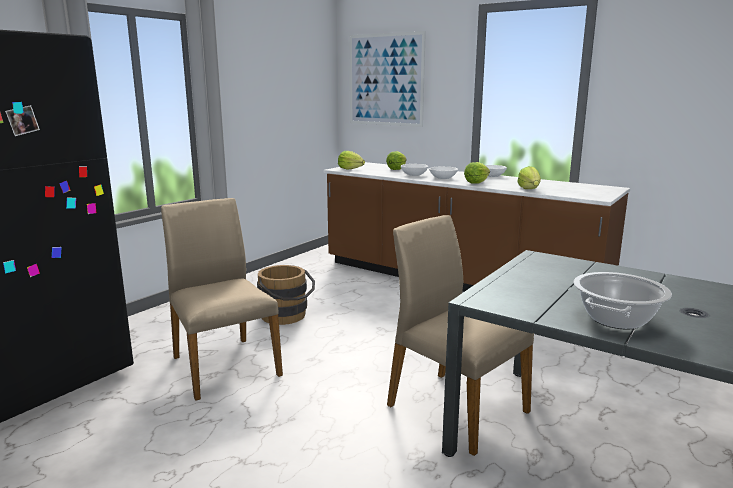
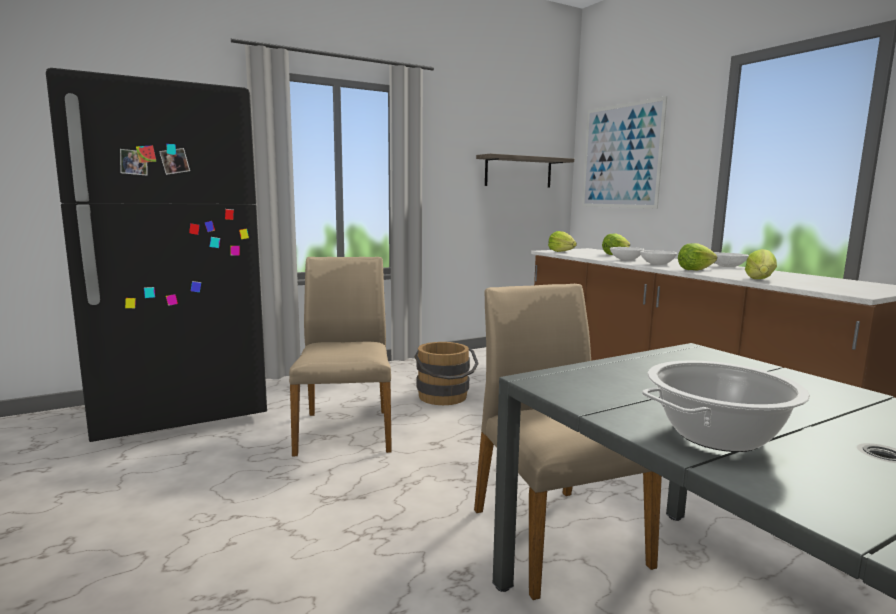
camera: 25 degrees right, 5 degrees down
none -> shelf [476,154,574,188]

